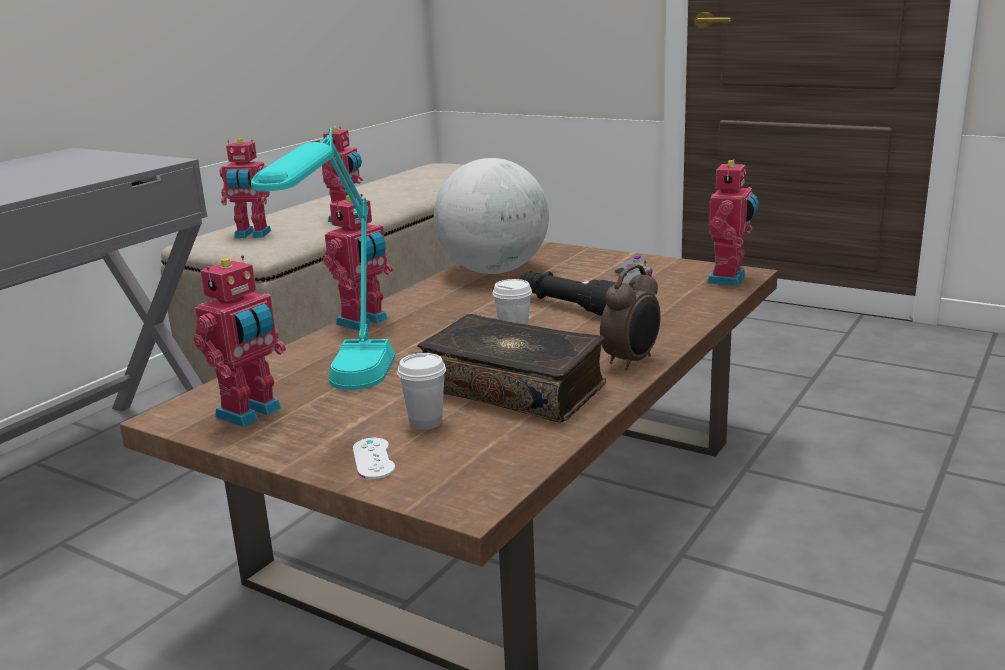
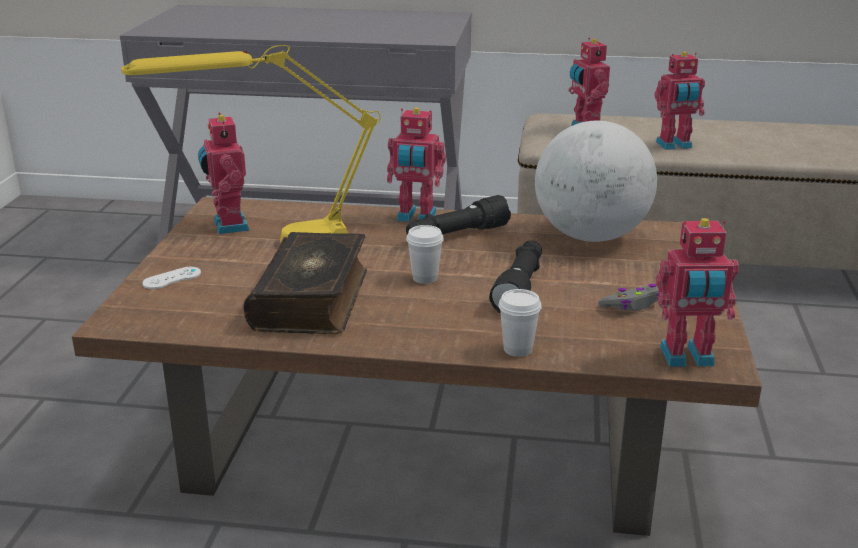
camera: 65 degrees right, 5 degrees up
toy robot [193,255,286,427] -> toy robot turned 60 degrees clockwise [198,113,250,234]
turquoise table lamp [251,128,395,390] -> yellow table lamp [121,45,380,243]
white cup [397,353,446,430] -> white cup moved to [498,289,542,357]
alarm clock [600,265,661,370] -> none
none -> black flashlight [406,195,511,235]

